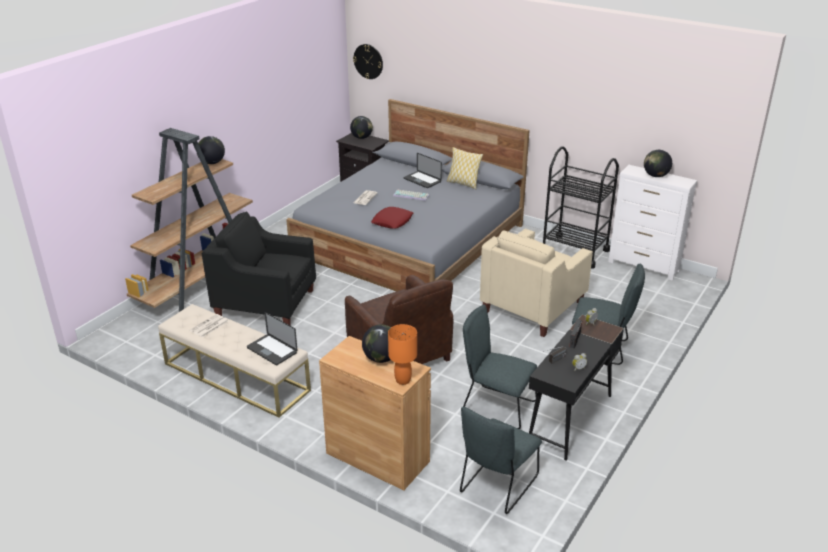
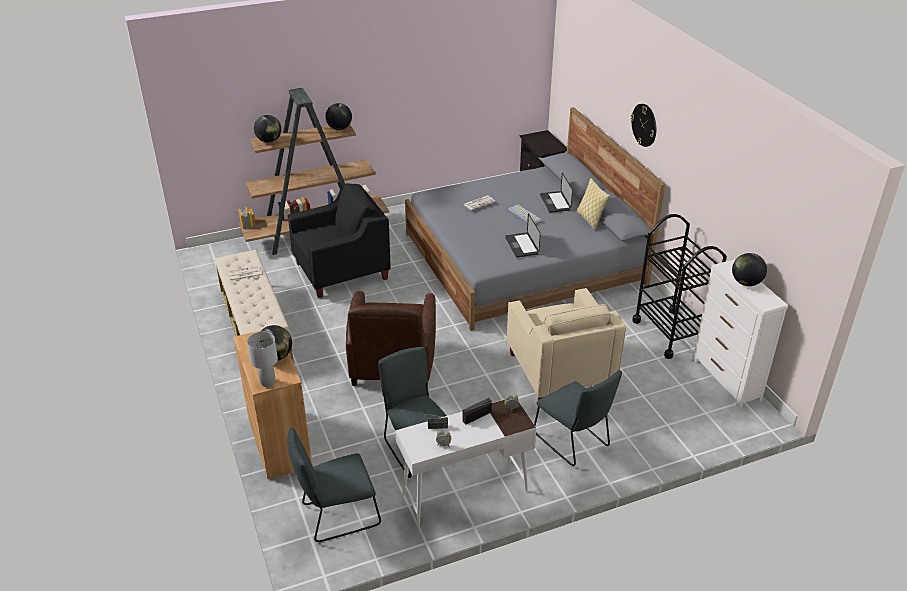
camera: 35 degrees right, 5 degrees up
black armchair [202,212,316,325] -> black armchair turned 105 degrees clockwise [288,183,391,298]
laptop [247,312,297,365] -> laptop moved to [505,213,541,257]
globe [350,116,373,139] -> globe moved to [254,115,281,142]
wall clock [353,44,383,79] -> wall clock moved to [631,104,656,147]
red pillow [371,207,413,229] -> none
orange table lamp [388,324,417,385] -> grey table lamp [247,332,278,387]
beige armchair [480,228,593,337] -> beige armchair turned 90 degrees counterclockwise [506,288,626,400]
black desk [529,315,624,461] -> white desk [395,400,536,526]

